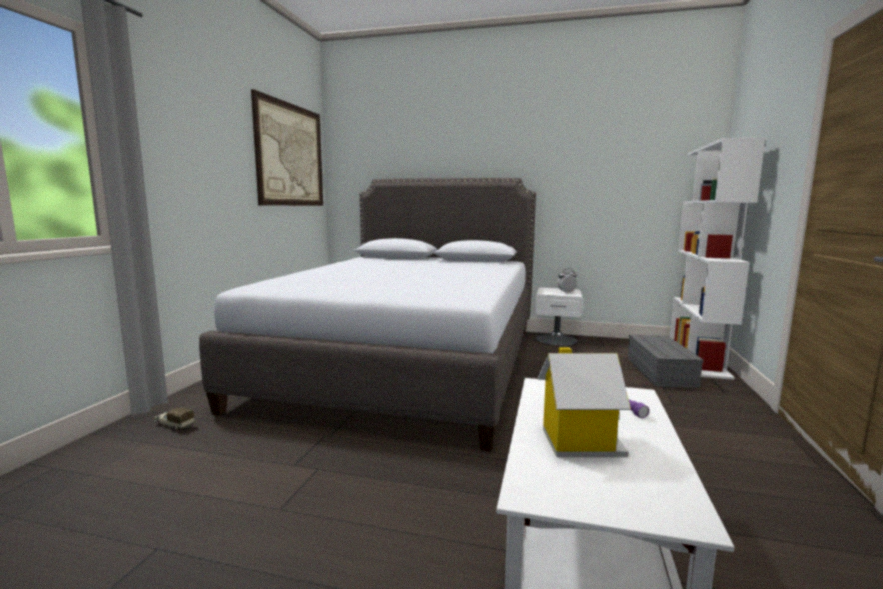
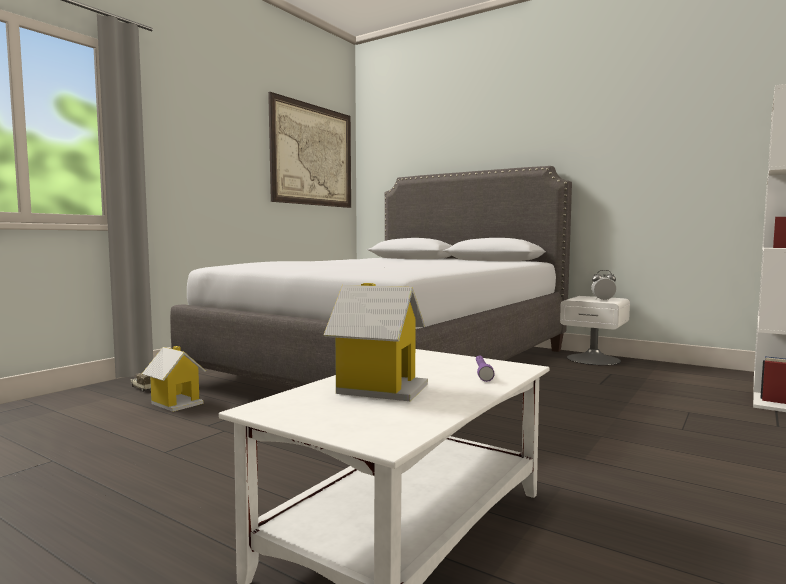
camera: 20 degrees right, 5 degrees down
grey storage box [628,335,704,388] -> none
none -> toy house [142,346,206,412]

